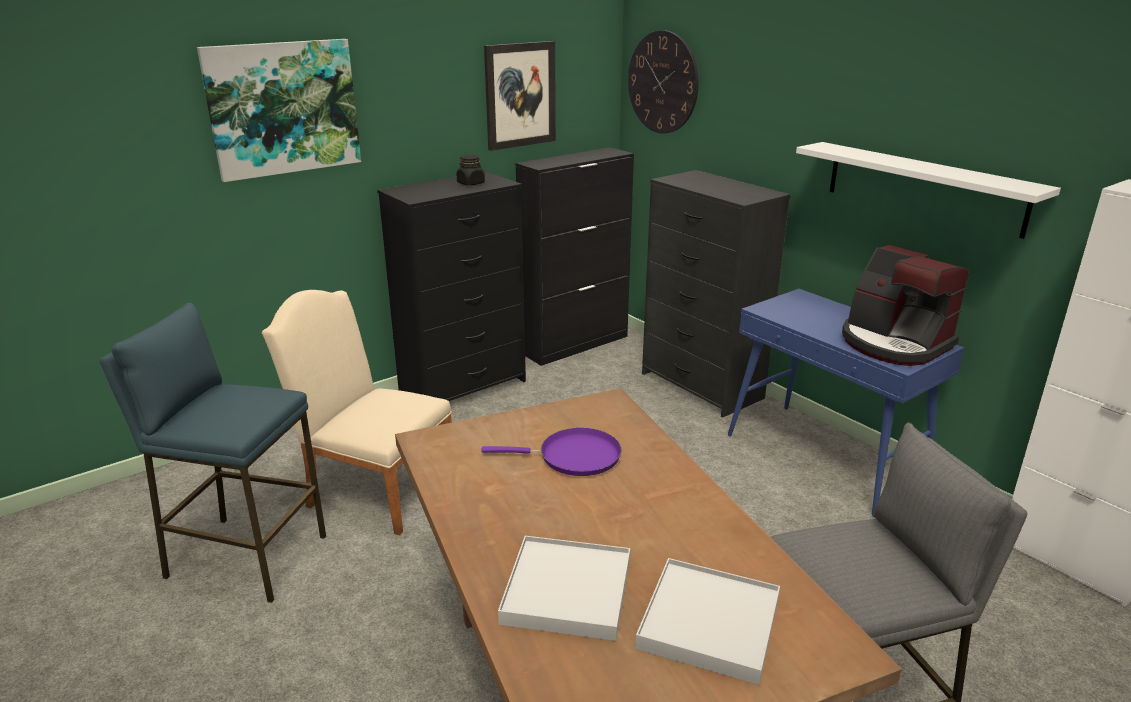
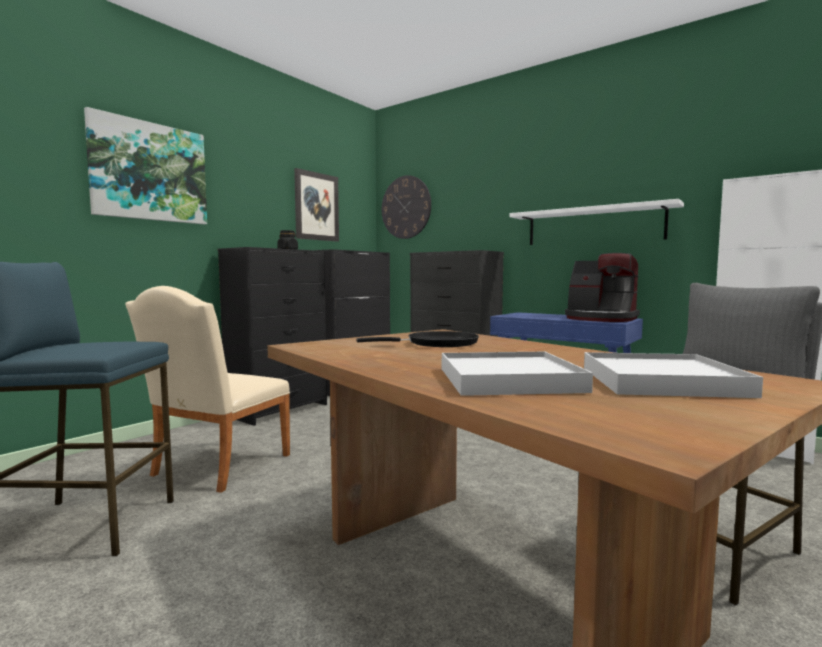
camera: 15 degrees left, 20 degrees down
beige chair [262,290,452,535] -> beige chair turned 75 degrees counterclockwise [125,286,290,493]
purple frying pan [481,428,622,476] -> black frying pan [357,331,479,347]

